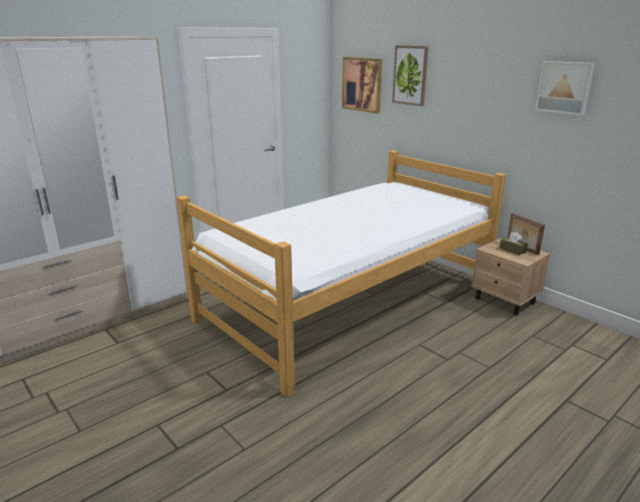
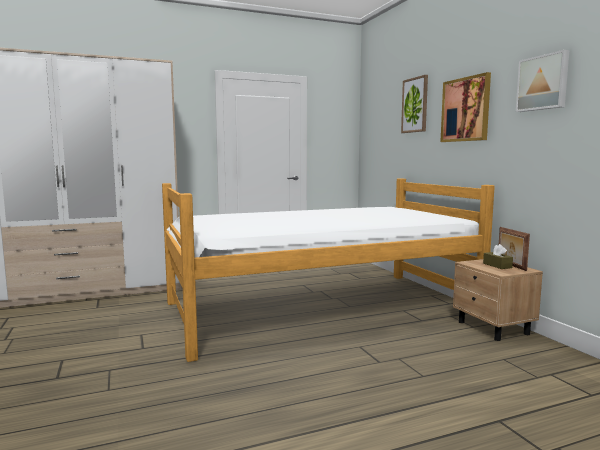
camera: 20 degrees right, 15 degrees down
picture [342,57,382,114] -> picture moved to [440,72,491,142]

